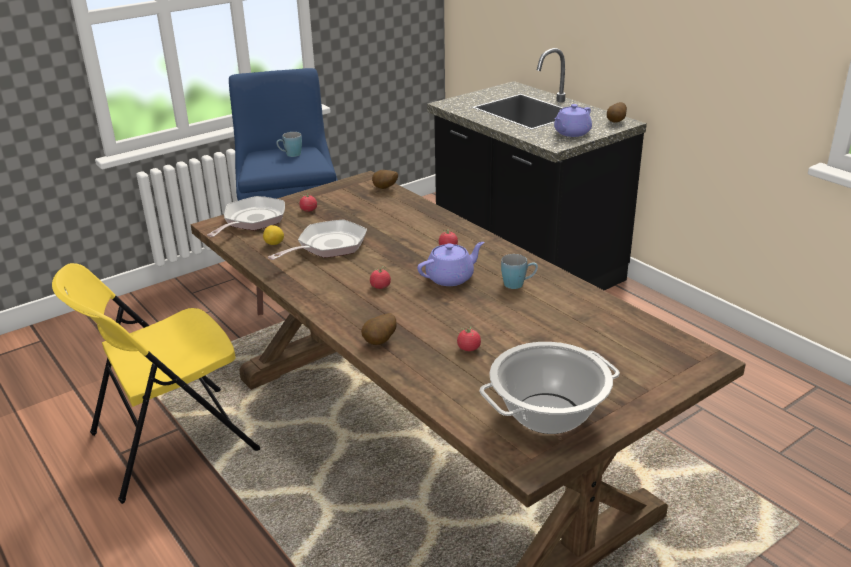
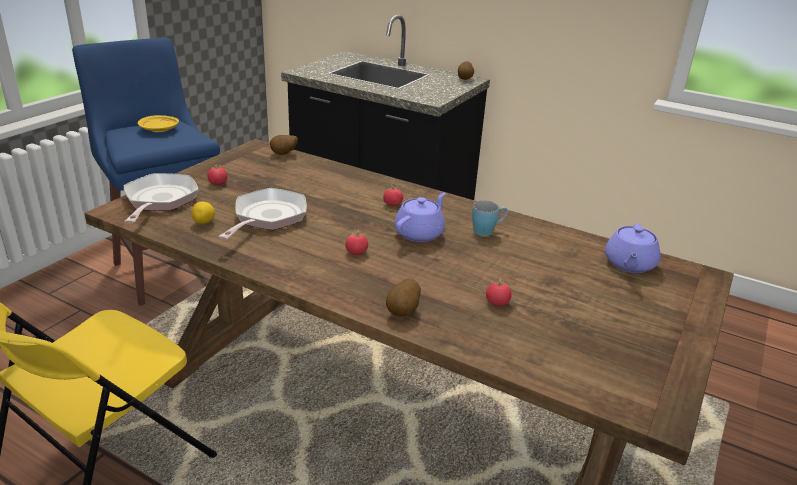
camera: 25 degrees left, 0 degrees up
blue mug [276,132,302,157] -> yellow plate [138,115,179,132]
cooking pot [480,342,620,434] -> none
purple teapot [554,104,592,137] -> purple teapot moved to [605,223,661,273]

